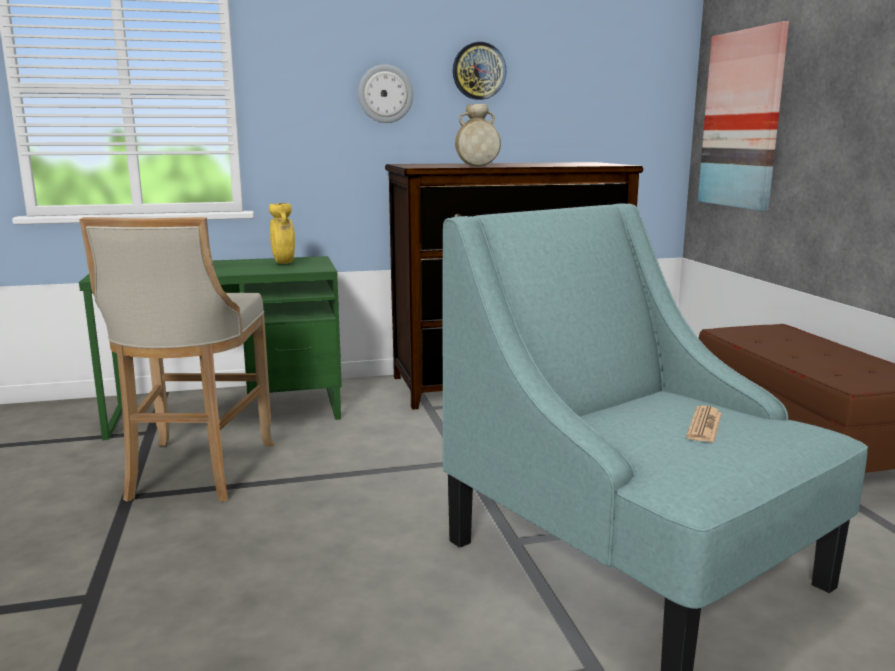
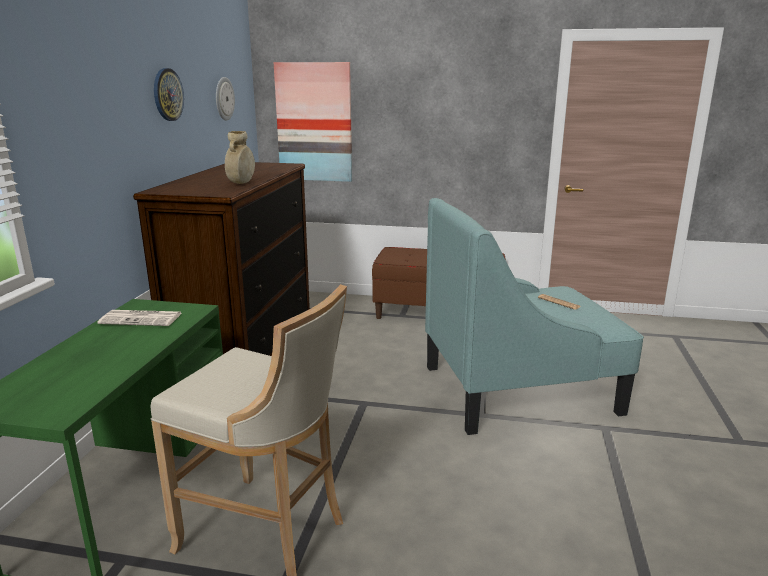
camera: 65 degrees left, 5 degrees up
yellow vase [269,203,295,264] -> newspaper [97,310,182,326]
wall clock [358,64,413,123] -> wall clock moved to [216,77,235,121]

